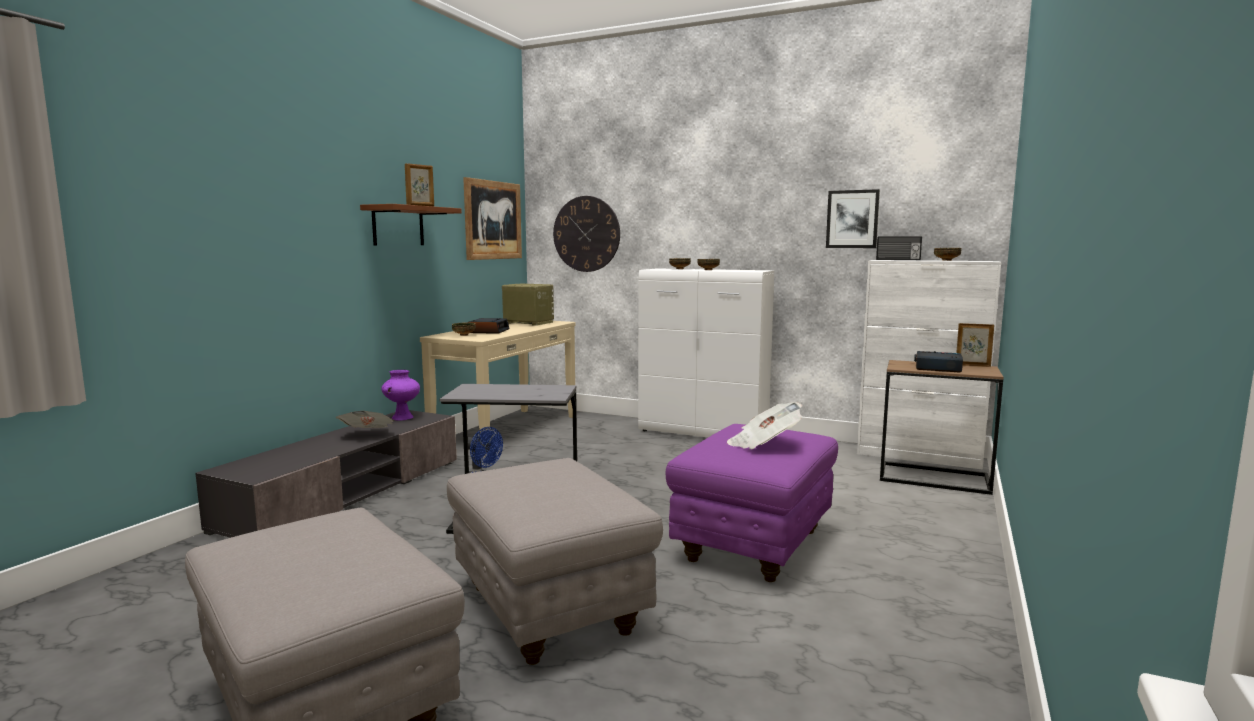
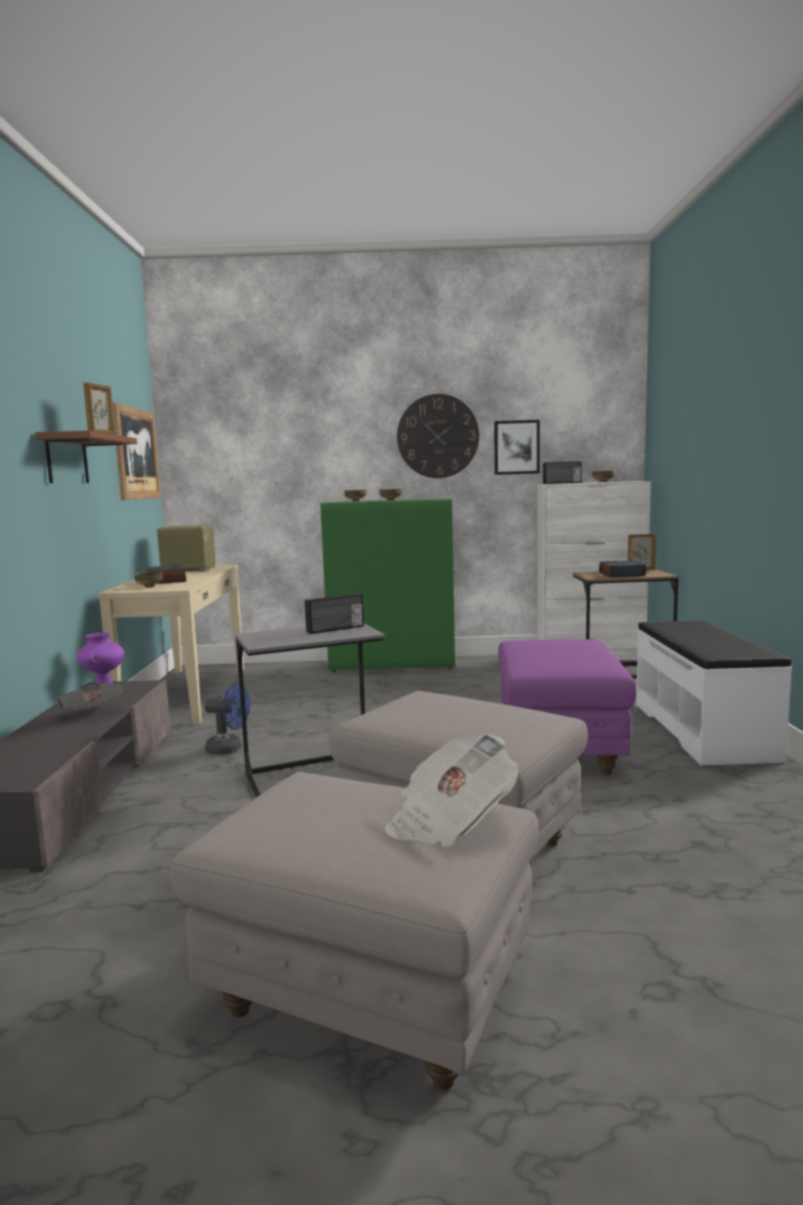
camera: 25 degrees left, 0 degrees up
wall clock [553,196,620,272] -> wall clock moved to [397,394,479,478]
white cabinet [638,268,774,437] -> green cabinet [321,498,455,672]
newspaper [727,402,802,449] -> newspaper moved to [385,734,518,847]
none -> radio [305,593,364,634]
none -> white bench [636,620,792,765]

